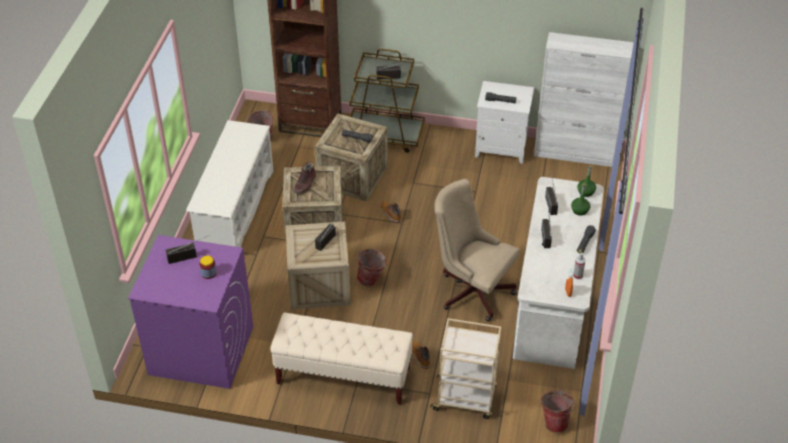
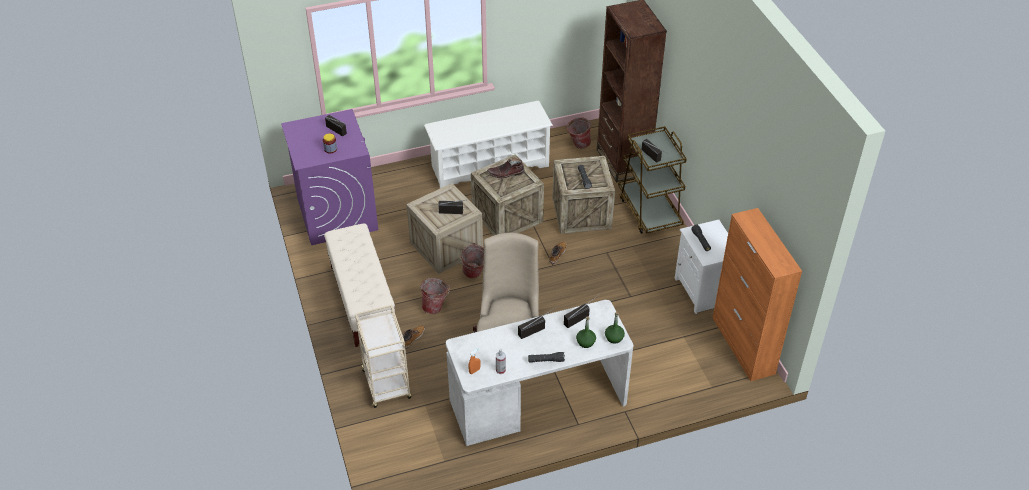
camera: 60 degrees right, 0 degrees up
white cabinet [534,32,634,167] -> orange cabinet [713,208,802,381]
bucket [541,388,576,433] -> bucket moved to [420,278,450,314]

